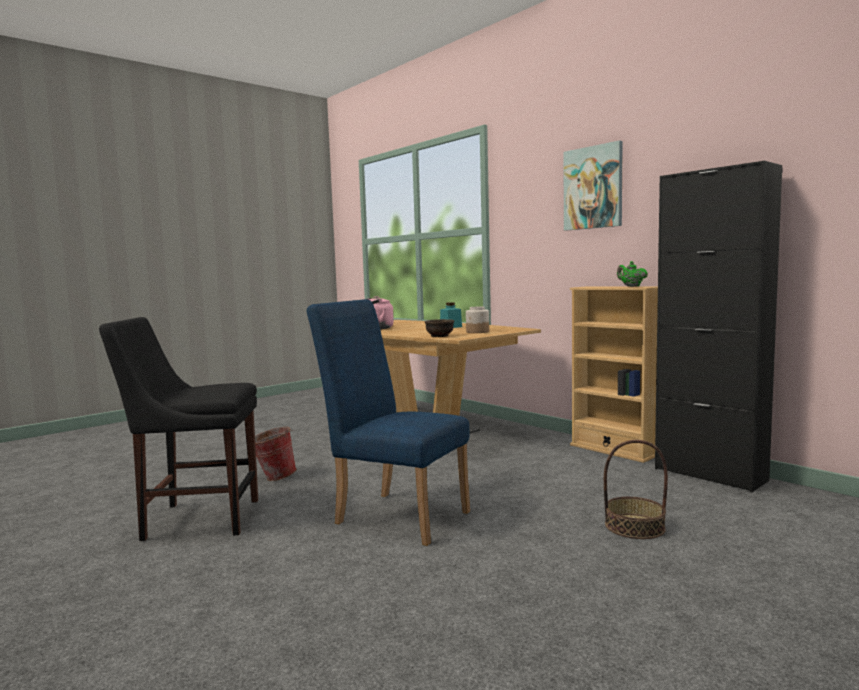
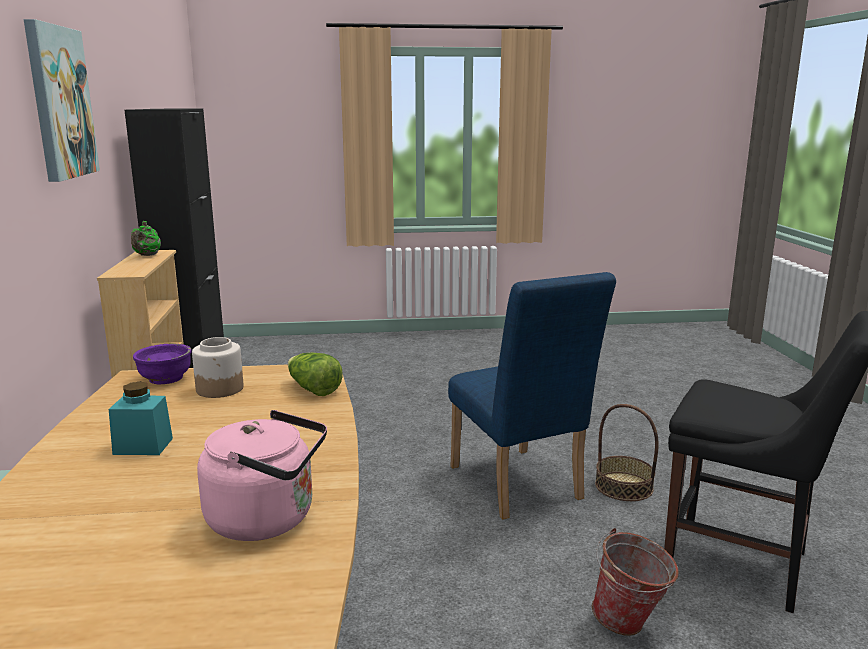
camera: 145 degrees left, 10 degrees up
brown bowl [425,319,454,337] -> lettuce [288,353,343,396]
basket [604,440,668,539] -> basket moved to [595,404,659,501]
none -> purple bowl [133,344,191,385]

